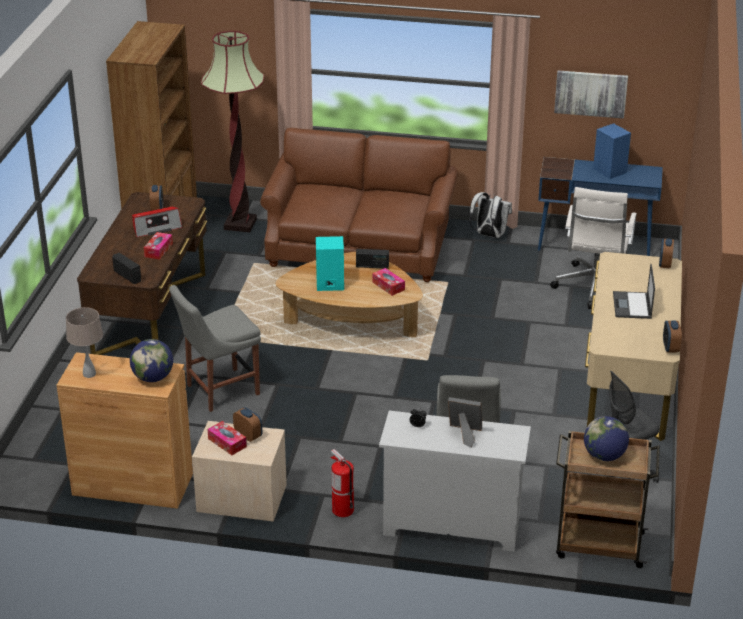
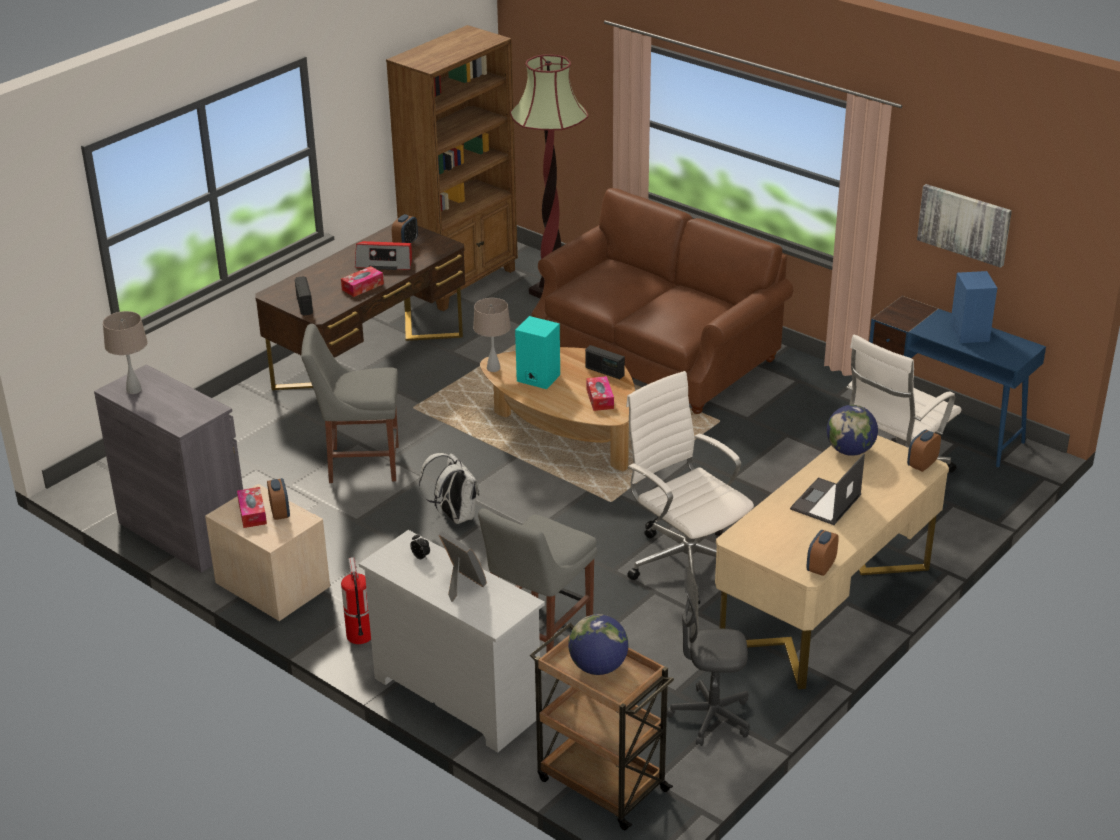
camera: 30 degrees right, 0 degrees up
brown cabinet [57,352,193,509] -> grey cabinet [94,364,243,573]
globe [130,339,173,382] -> globe moved to [827,405,878,456]
white backpack [470,192,512,238] -> white backpack moved to [419,453,480,524]
none -> beige table lamp [473,298,511,372]
none -> white office chair [626,371,754,604]

